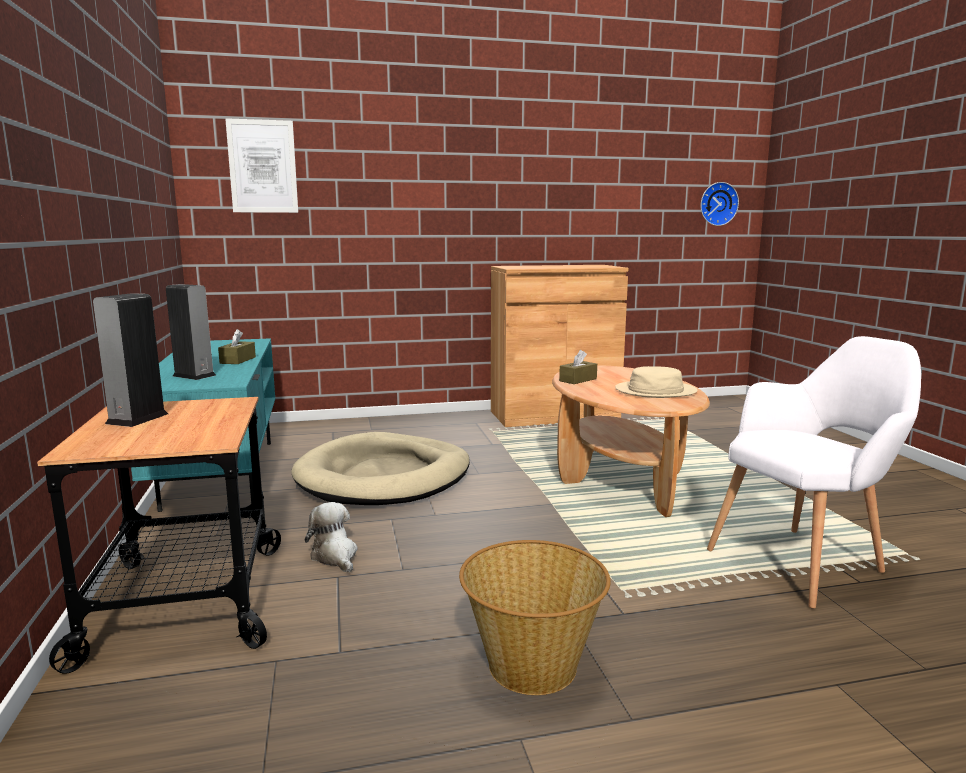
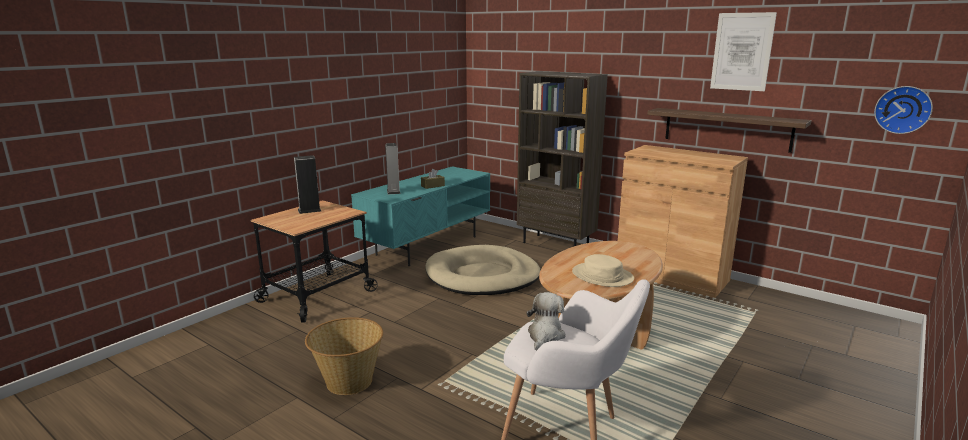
camera: 50 degrees right, 5 degrees up
picture [225,118,298,213] -> picture moved to [710,12,777,91]
plush toy [305,502,358,572] -> plush toy moved to [526,292,565,351]
brown tissue box [559,350,597,384] -> none
none -> brown bookcase [517,71,608,246]
none -> shelf [647,108,812,153]

